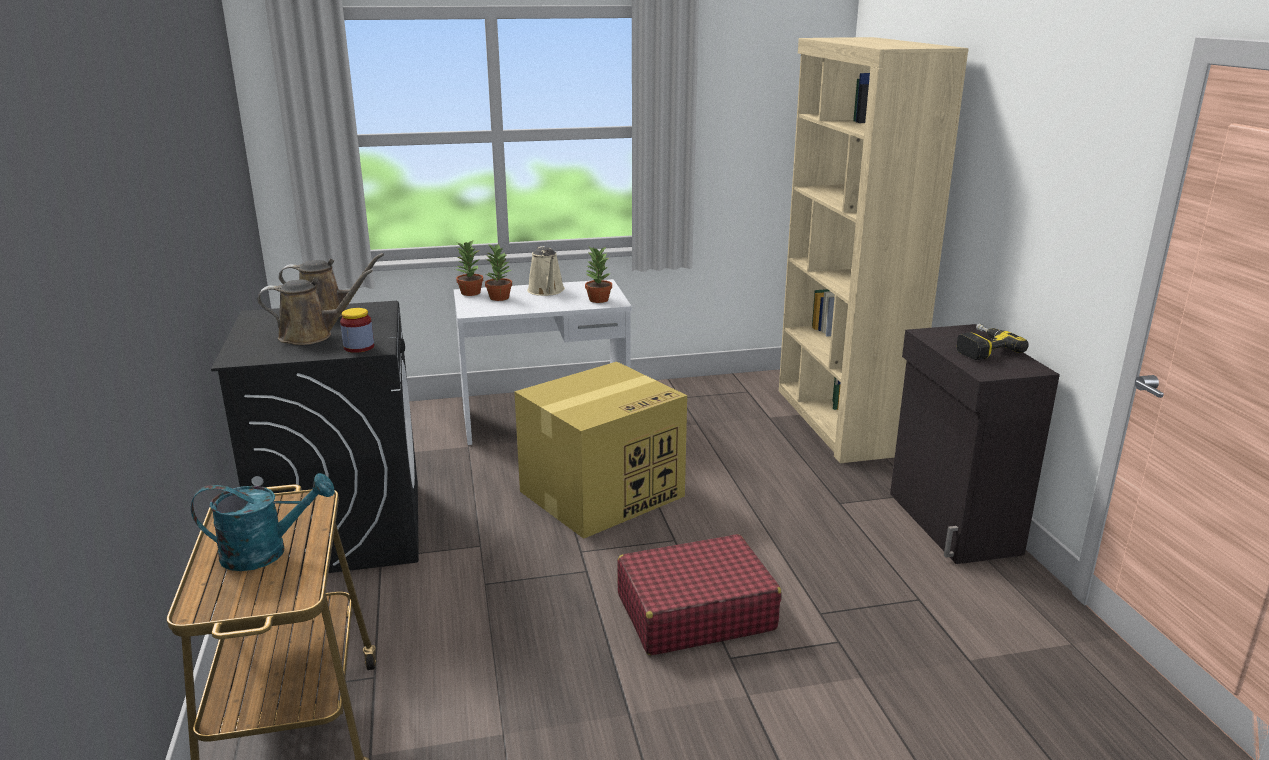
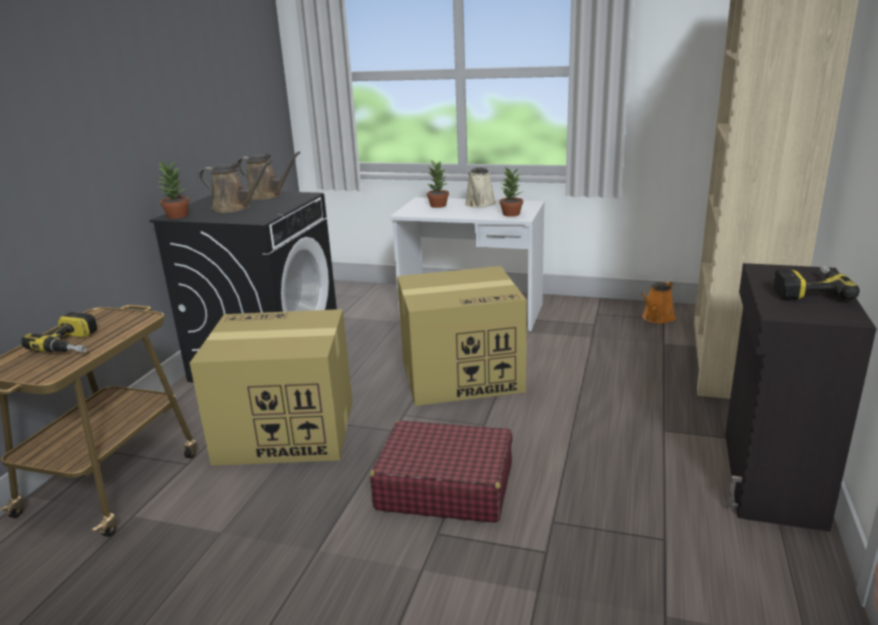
camera: 30 degrees right, 0 degrees up
turquoise watering can [191,473,335,571] -> power drill [21,312,97,353]
jar [340,308,374,353] -> none
potted plant [455,241,483,296] -> potted plant moved to [157,162,189,219]
none -> cardboard box [190,309,352,466]
none -> orange watering can [641,281,676,324]

